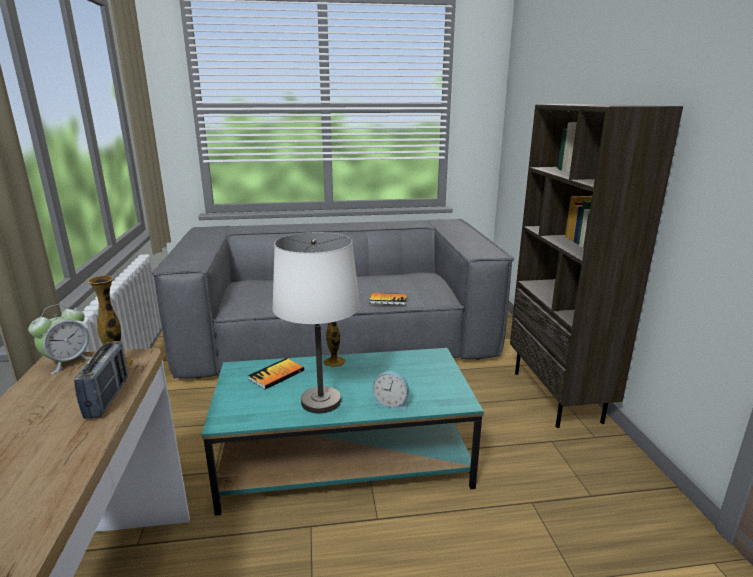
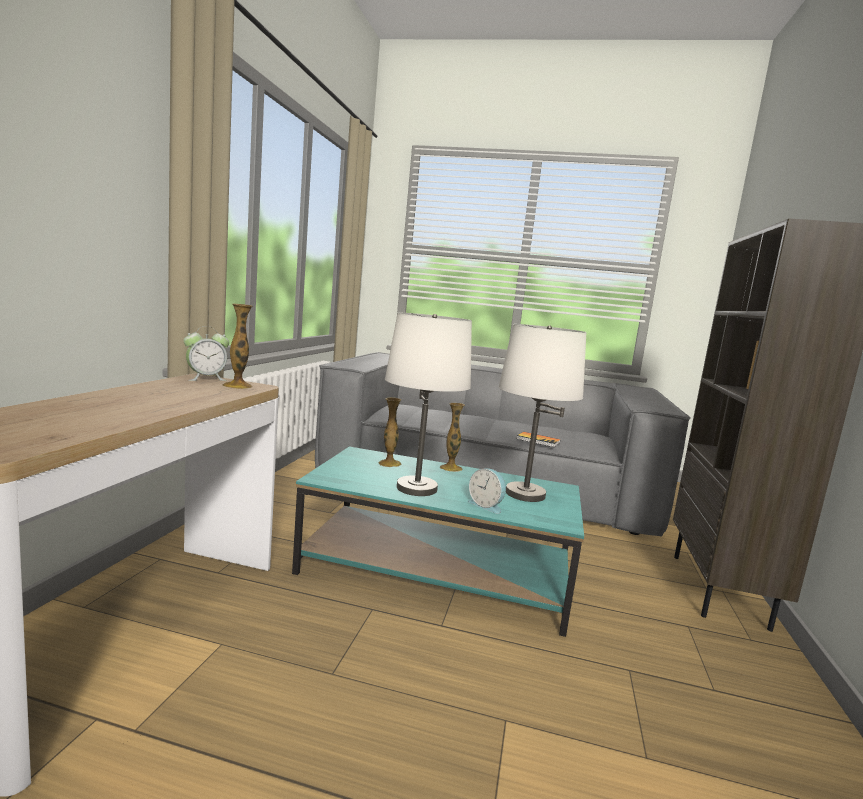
camera: 20 degrees right, 10 degrees down
radio [74,341,128,419] -> none
book [248,358,304,389] -> vase [378,397,402,467]
none -> white table lamp [498,324,587,502]

